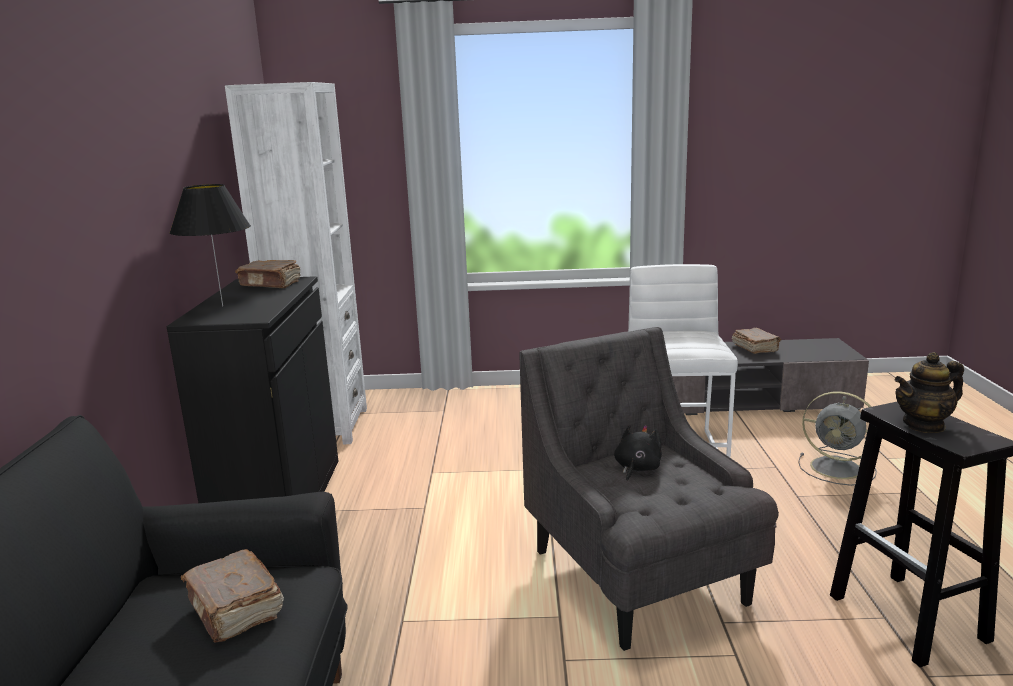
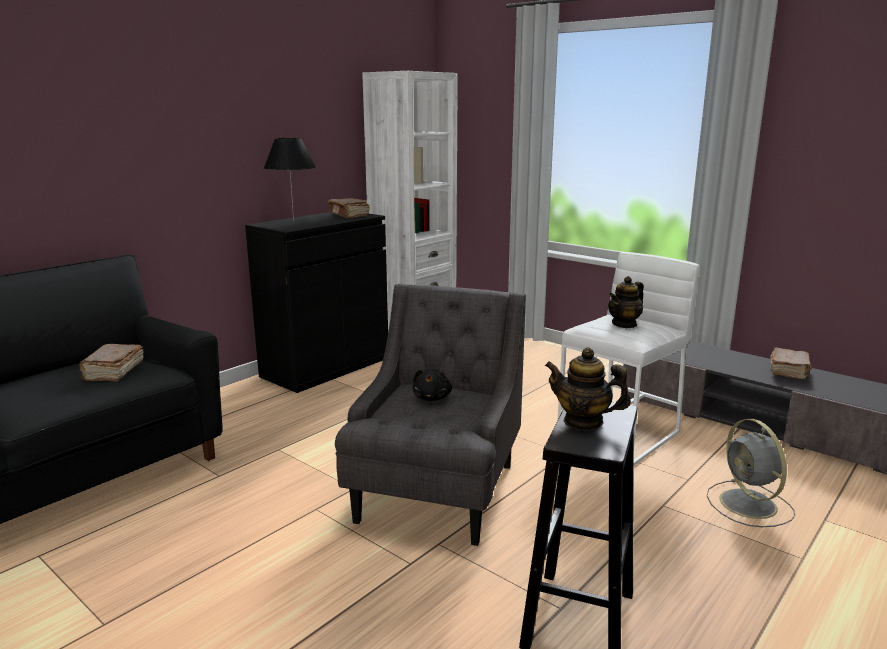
camera: 40 degrees right, 0 degrees up
black plush toy [614,425,662,482] -> black plush toy turned 120 degrees clockwise [413,369,452,401]
none -> teapot [608,276,644,328]

